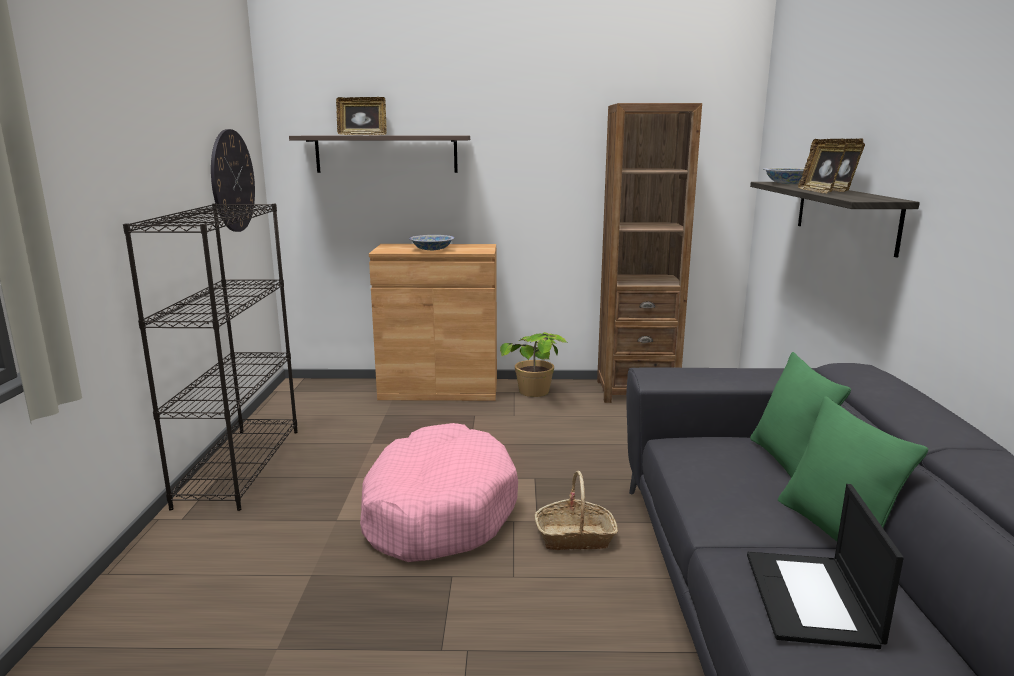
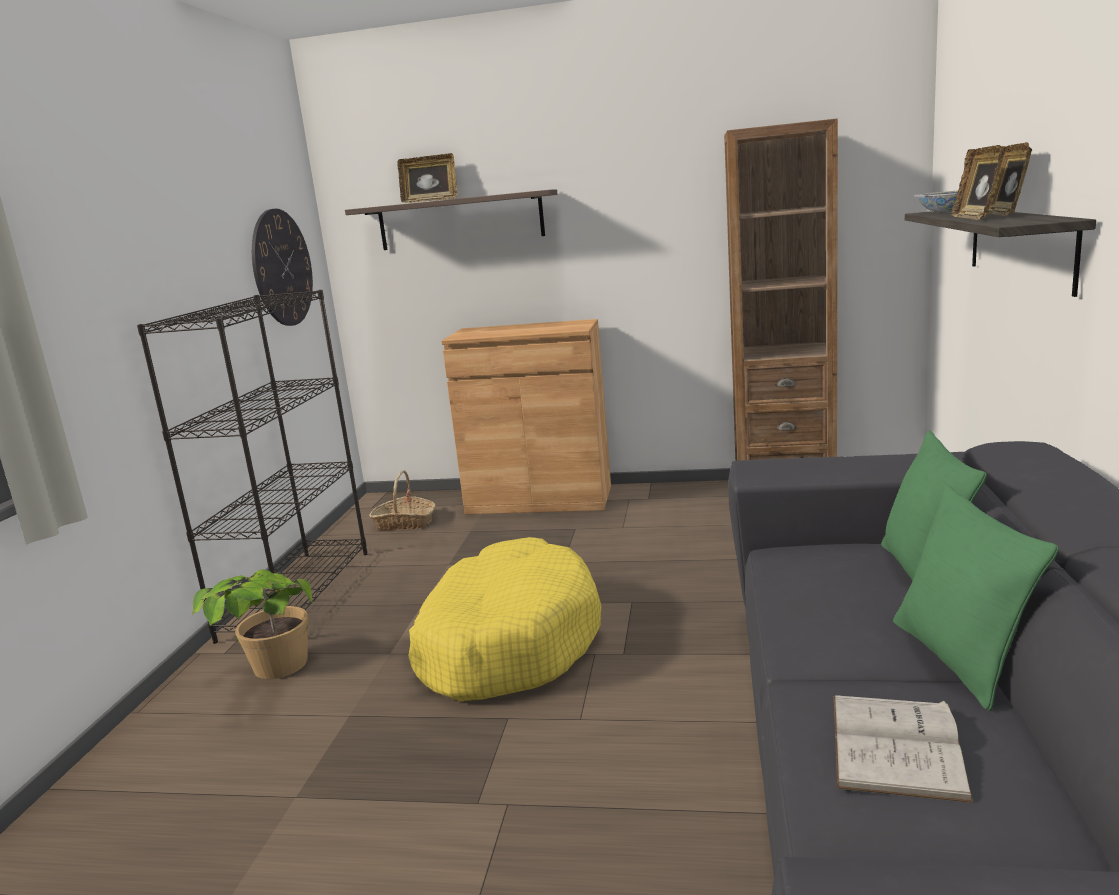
camera: 10 degrees right, 0 degrees up
pink dog bed [360,423,518,562] -> yellow dog bed [408,537,601,701]
bowl [409,235,454,250] -> none
potted plant [500,332,568,397] -> potted plant moved to [192,569,313,679]
basket [535,471,619,550] -> basket moved to [369,470,436,531]
laptop [747,484,904,649] -> white book [834,695,973,803]

